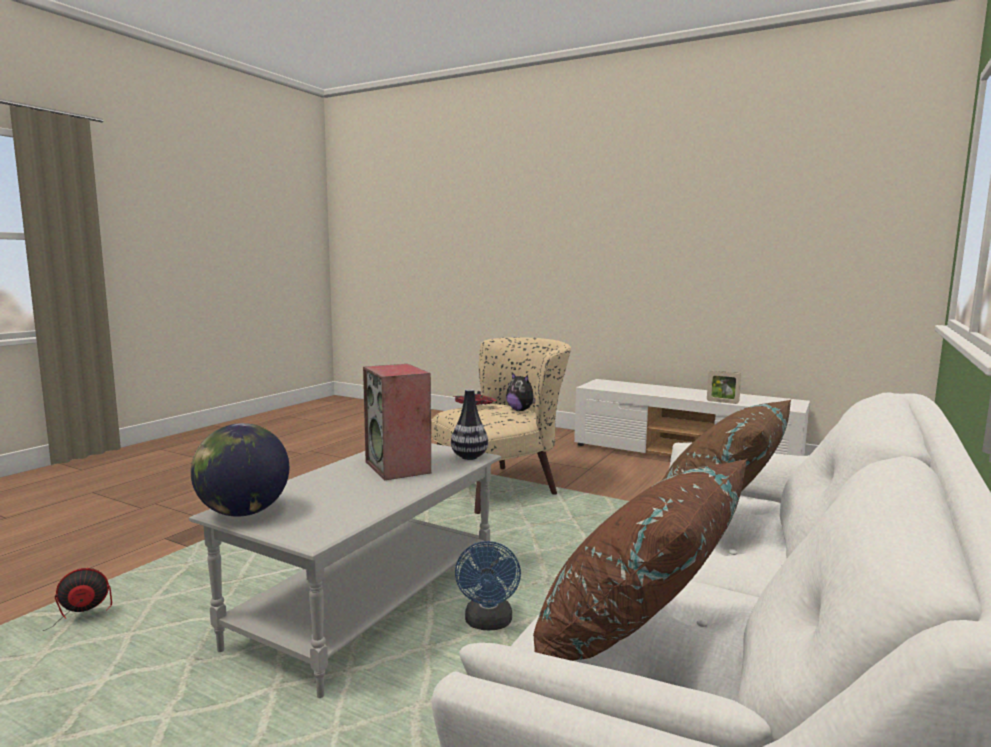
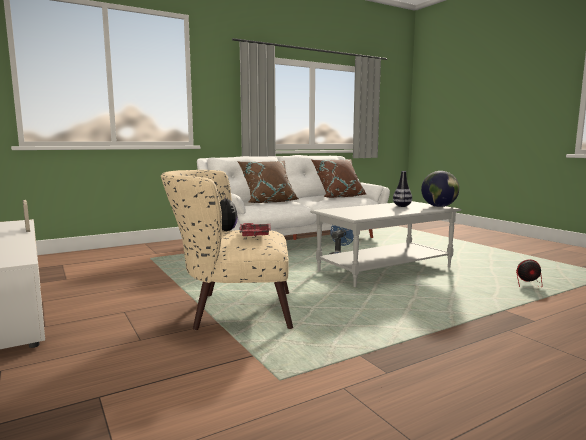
camera: 150 degrees left, 0 degrees up
speaker [363,364,431,481] -> none
vase [451,389,488,460] -> vase moved to [393,171,412,207]

